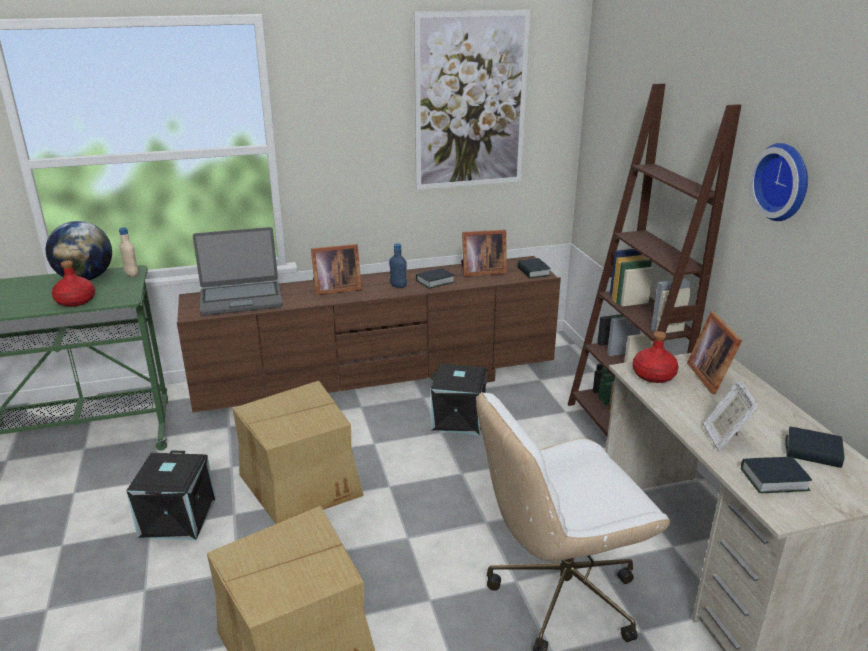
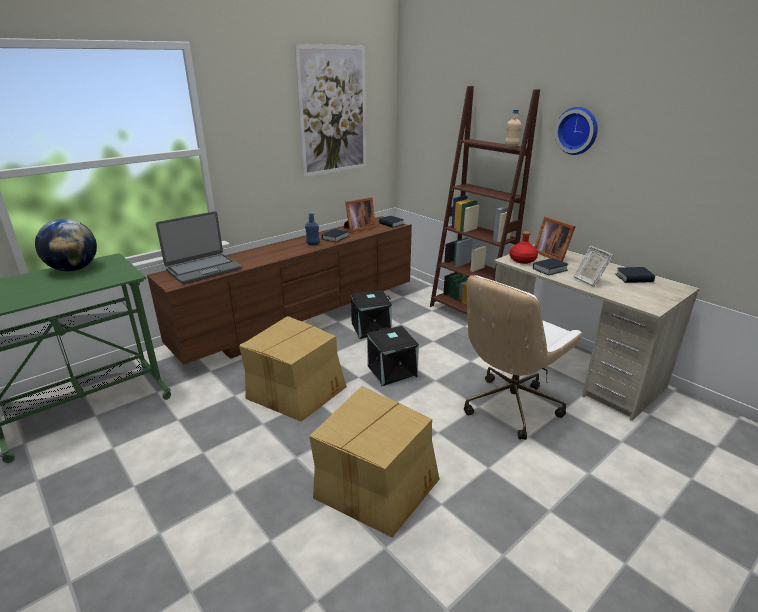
camera: 25 degrees left, 0 degrees up
red bottle [52,260,95,307] -> none
beige bottle [119,228,138,277] -> beige bottle moved to [505,109,522,147]
black storage box [126,450,215,540] -> black storage box moved to [367,326,419,386]
picture frame [311,244,362,295] -> none
book [741,457,812,493] -> book moved to [533,258,568,275]

